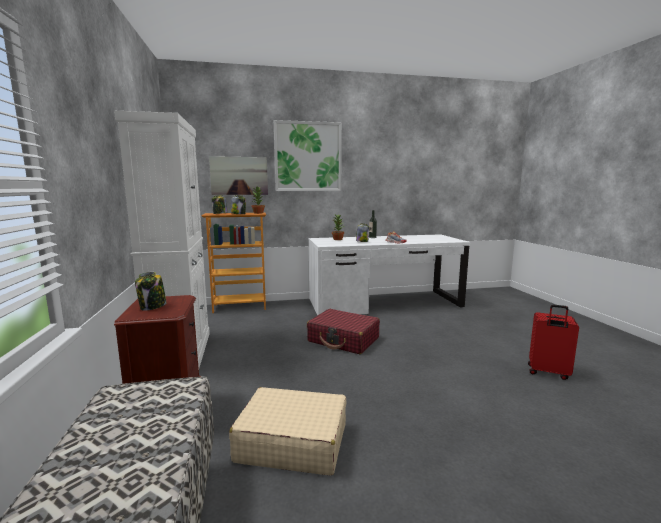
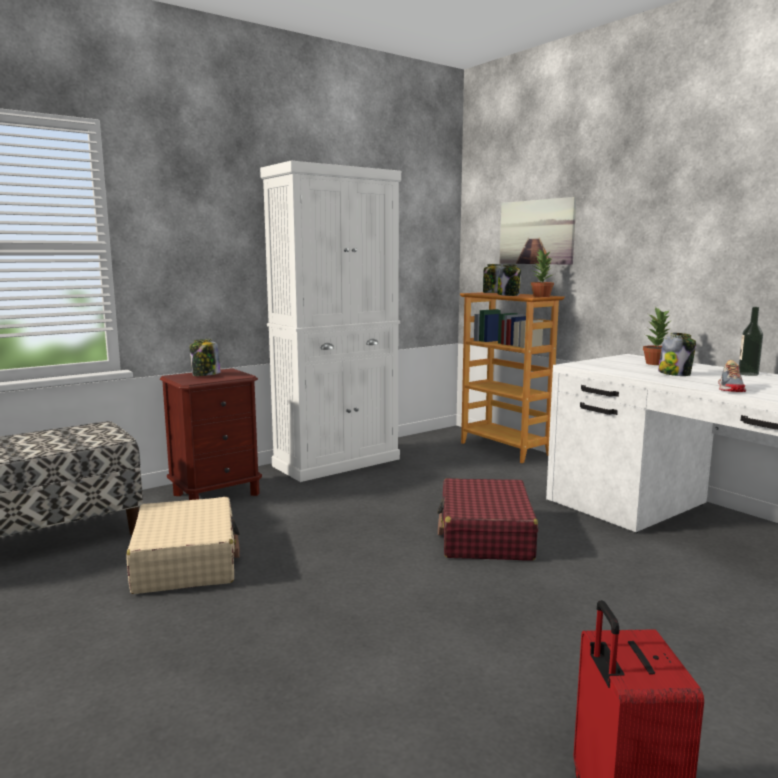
camera: 65 degrees right, 0 degrees up
picture [274,120,342,191] -> none

